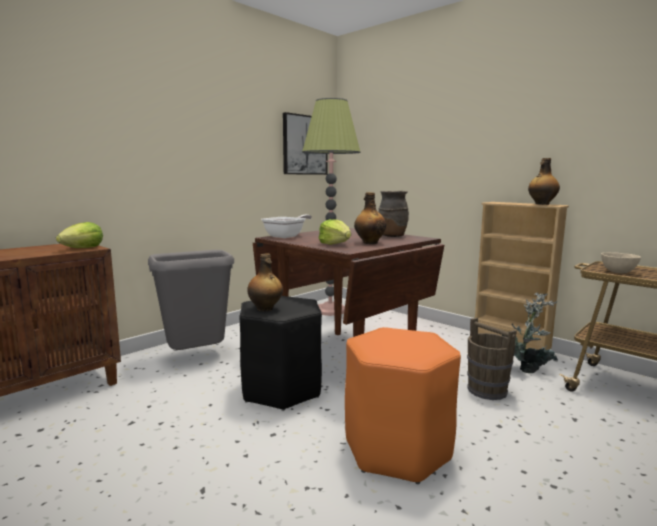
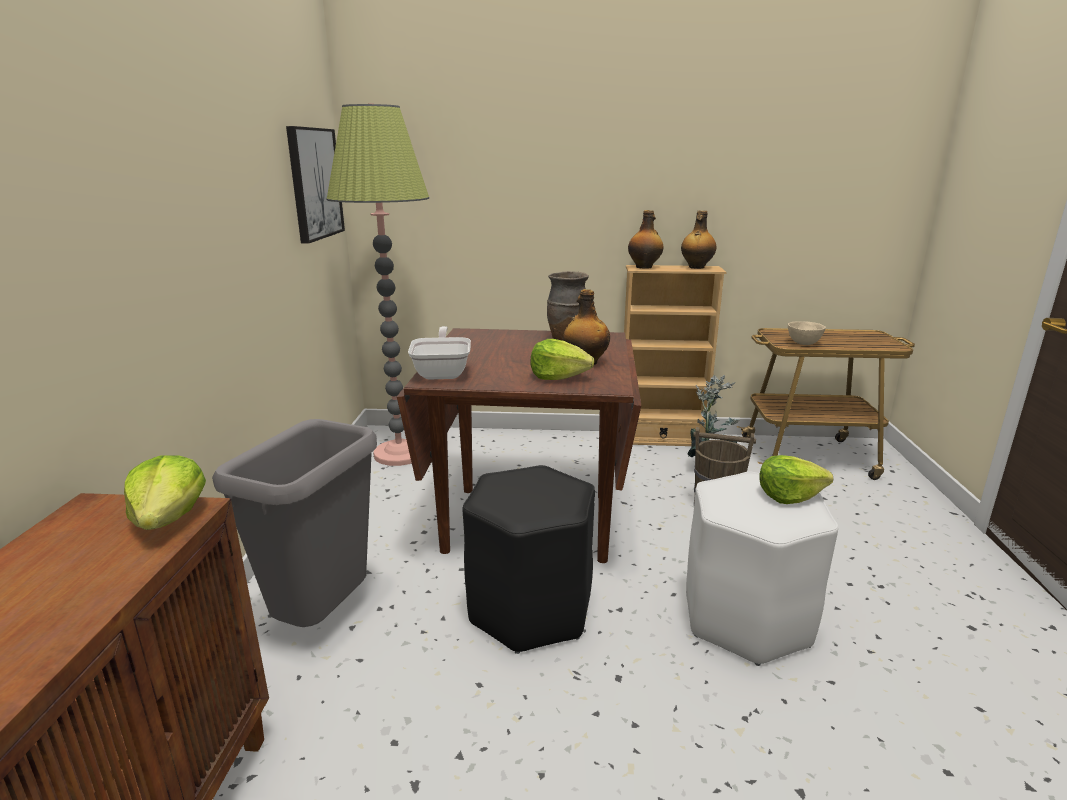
camera: 40 degrees left, 10 degrees up
bottle [247,253,283,311] -> bottle moved to [628,210,664,269]
orange stool [345,327,461,484] -> white stool [686,472,838,666]
none -> lettuce [759,455,834,504]

